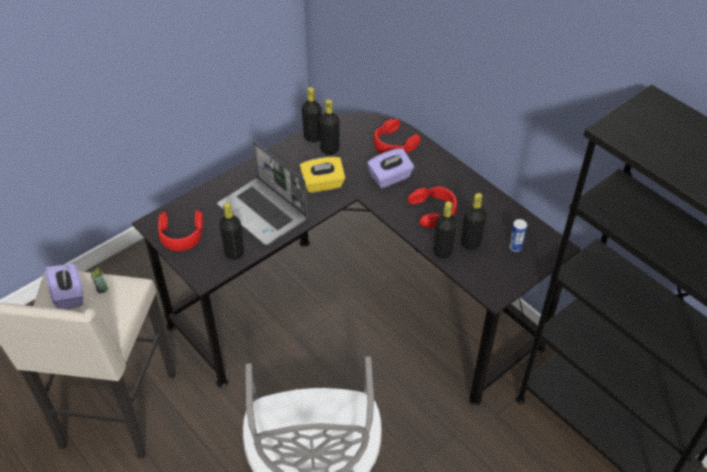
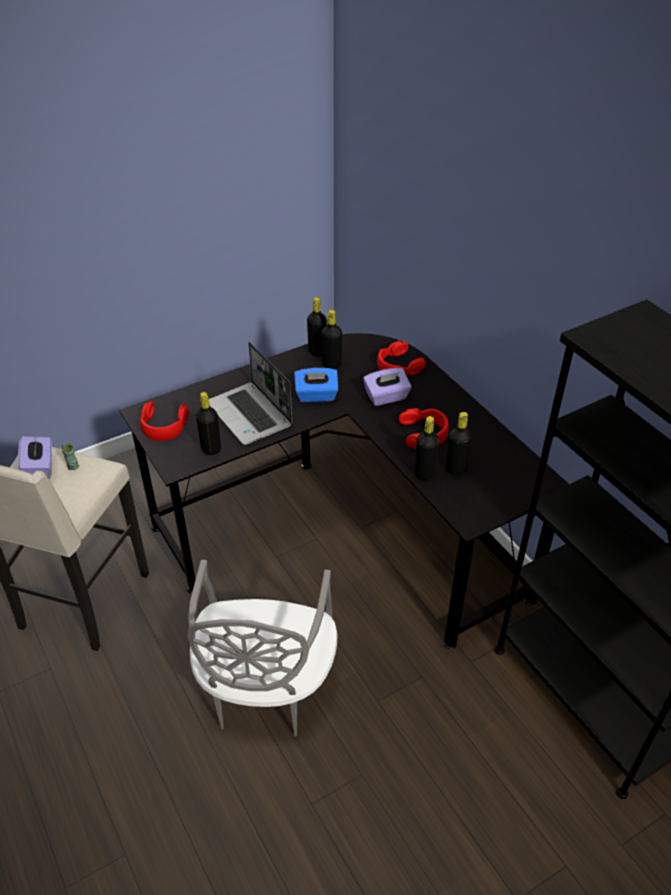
camera: 10 degrees right, 5 degrees down
yellow tissue box [300,157,345,193] -> blue tissue box [294,368,338,402]
can [509,219,527,252] -> none

